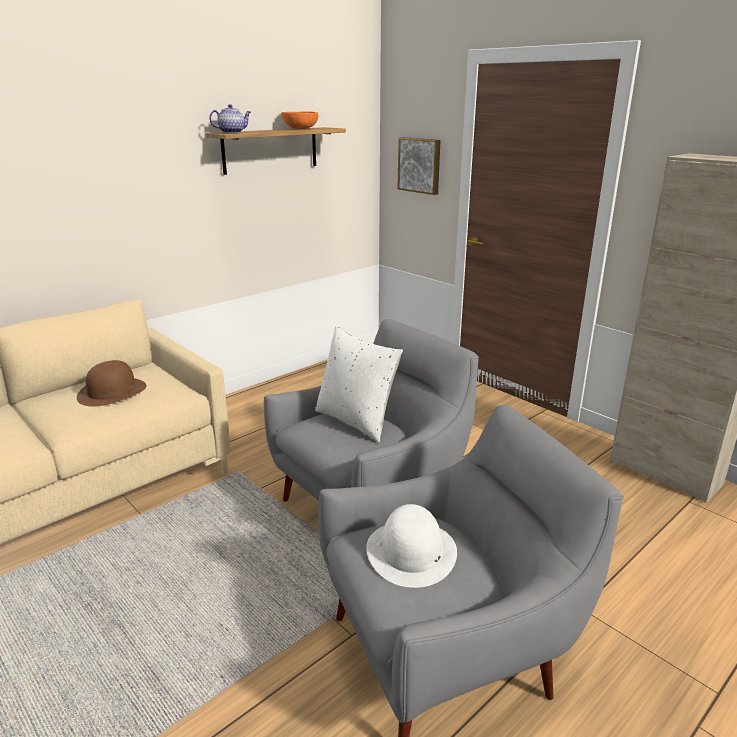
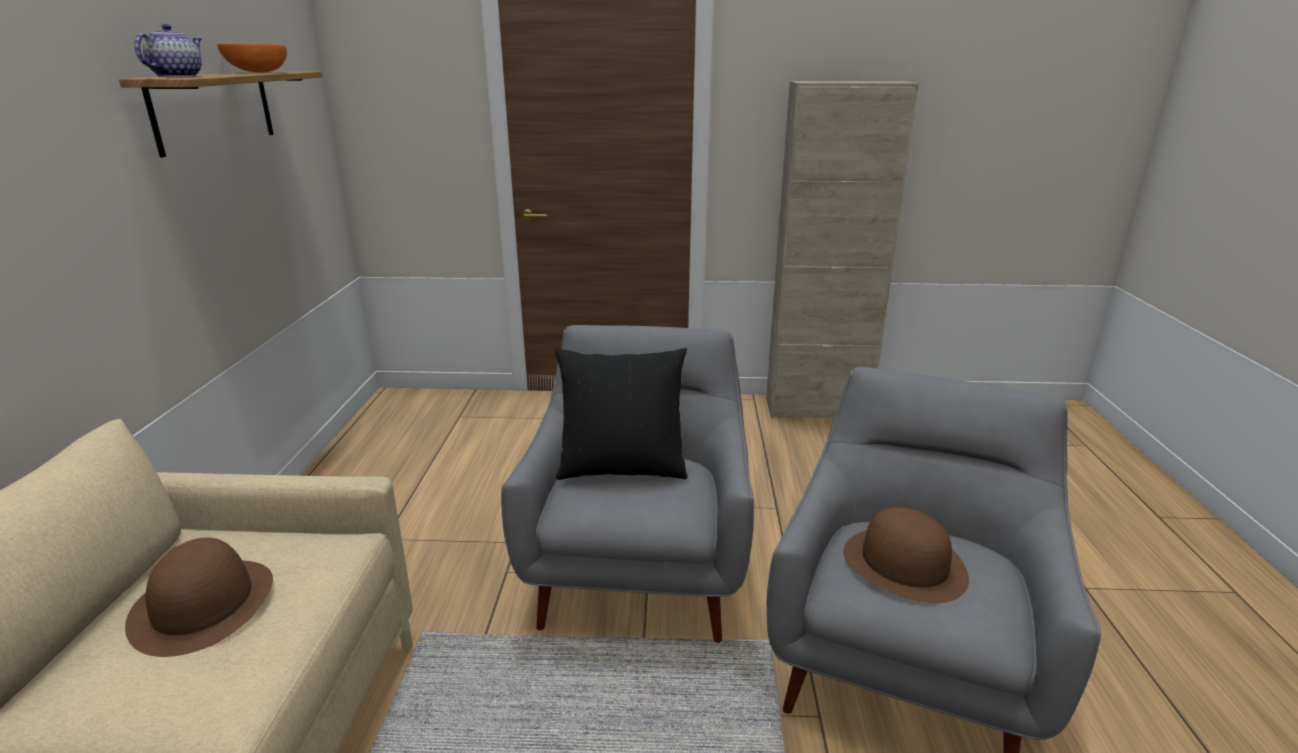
camera: 45 degrees left, 0 degrees up
white pillow [315,326,403,443] -> black pillow [554,348,688,480]
white hat [366,504,457,588] -> brown hat [843,507,969,603]
picture [397,137,441,195] -> none

